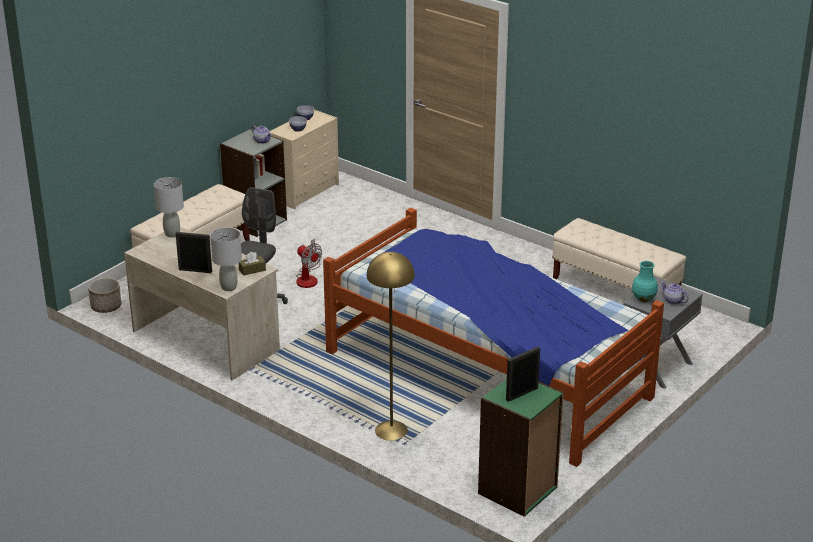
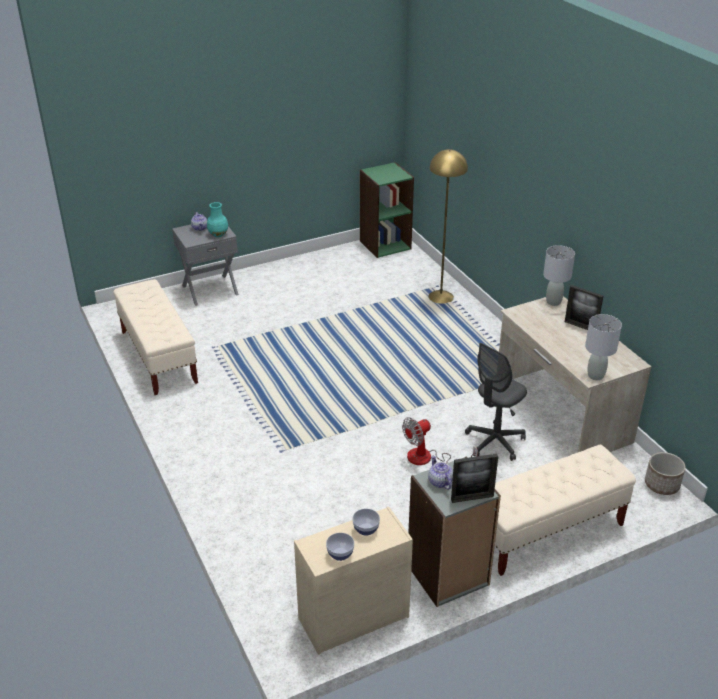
camera: 155 degrees left, 5 degrees up
brown tissue box [239,252,266,276] -> none
fan [296,239,322,288] -> fan turned 105 degrees counterclockwise [402,417,478,465]
bed [323,207,664,467] -> none
picture frame [506,347,540,402] -> picture frame moved to [451,454,498,503]

